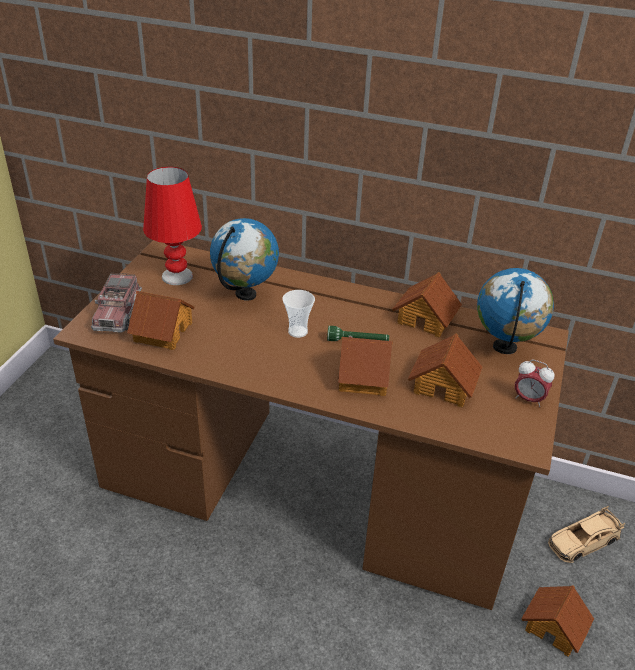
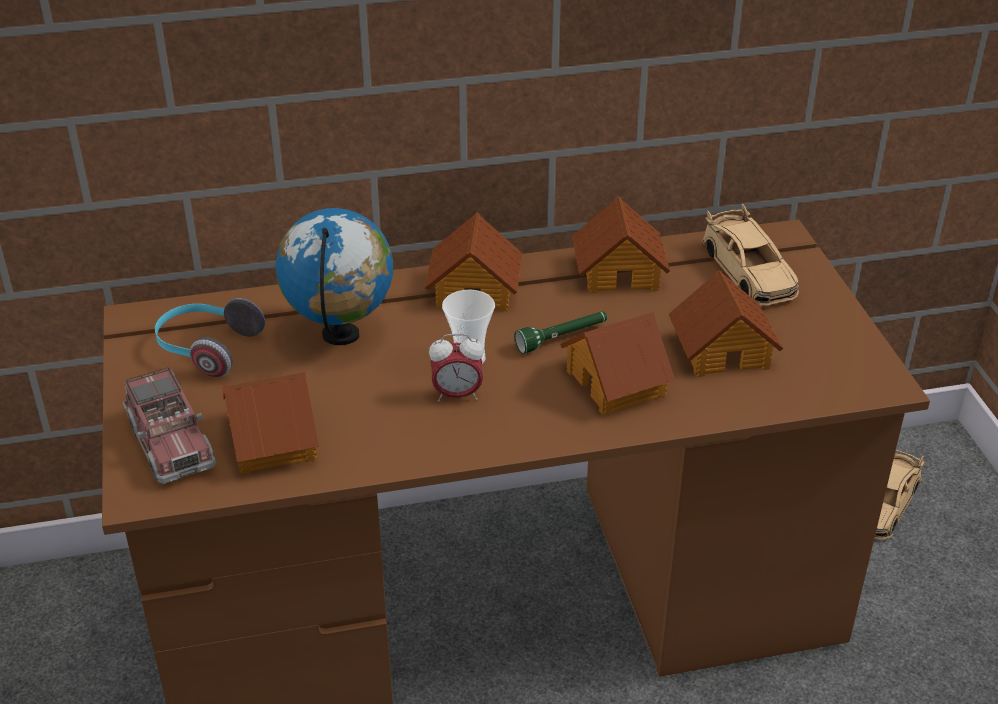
camera: 30 degrees left, 0 degrees up
red table lamp [143,167,202,285] -> headphones [155,298,265,377]
globe [477,268,554,354] -> beige toy car [701,204,799,305]
alarm clock [515,360,555,407] -> alarm clock moved to [429,334,484,402]
toy house [521,586,594,657] -> toy house moved to [425,212,522,311]

